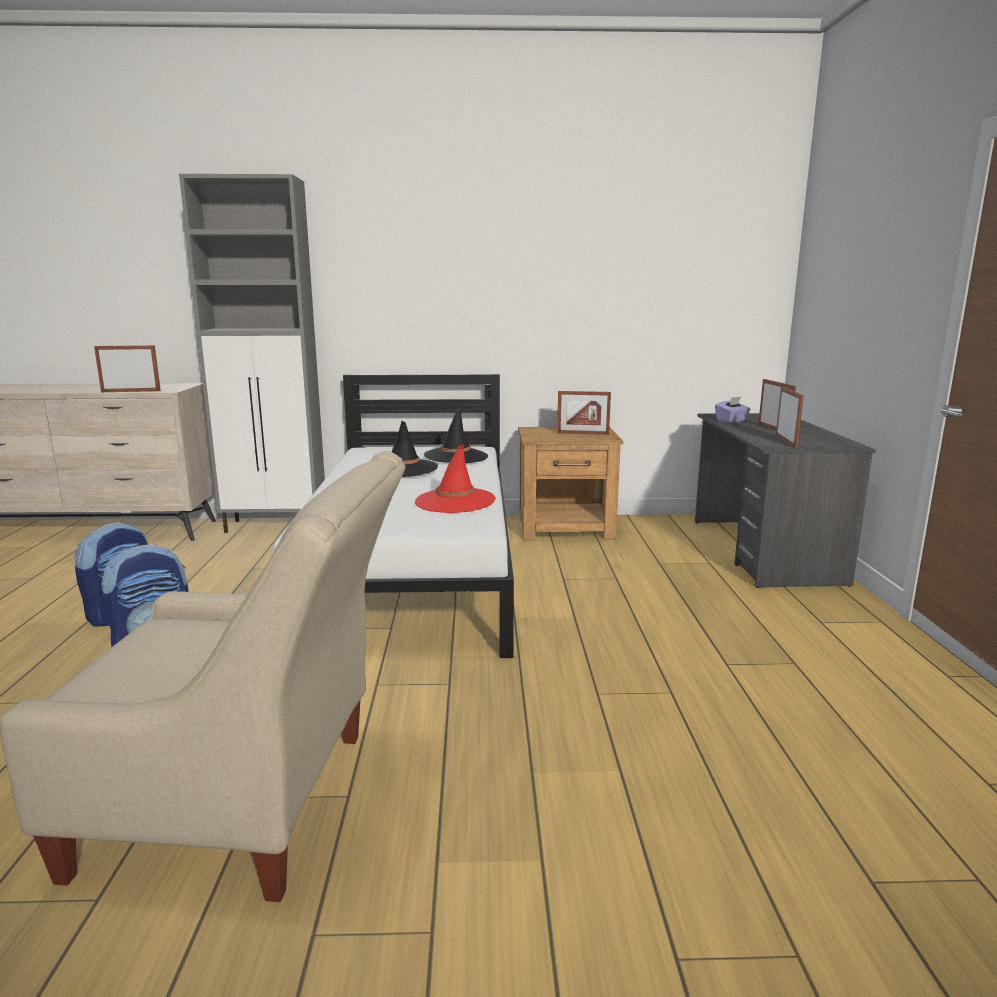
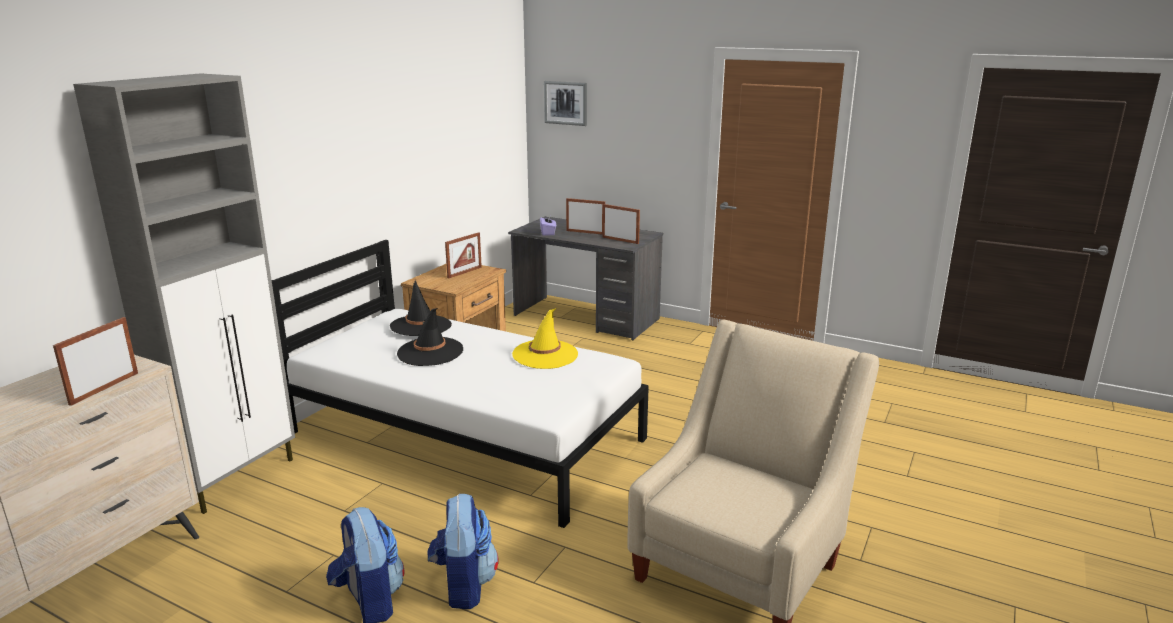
camera: 60 degrees left, 5 degrees up
red hat [415,444,496,513] -> yellow hat [512,308,578,369]
none -> picture [544,81,587,126]

